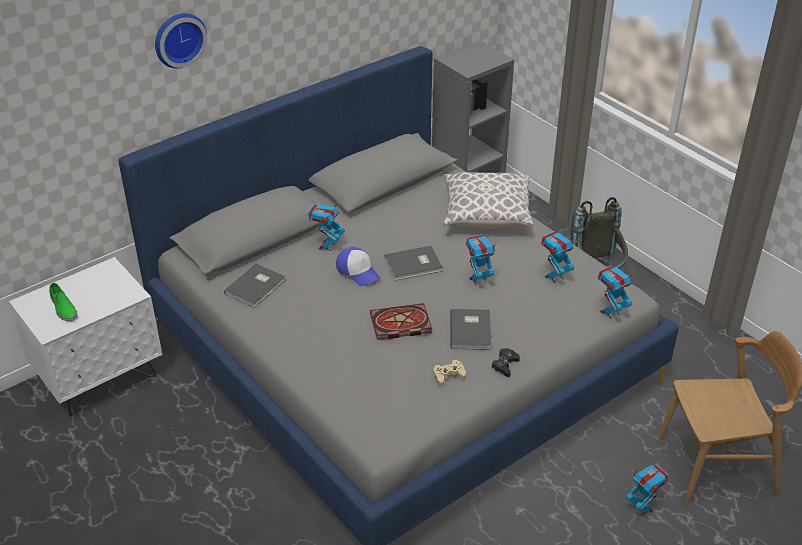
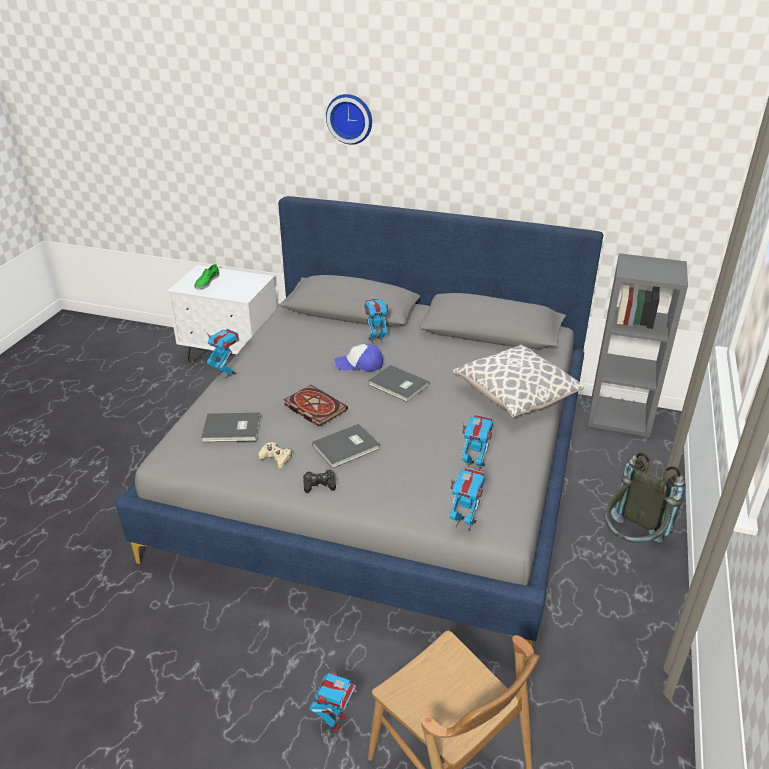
camera: 55 degrees right, 5 degrees down
grey book [224,263,285,308] -> grey book moved to [201,413,260,442]
cap [336,247,380,286] -> cap turned 75 degrees clockwise [335,344,383,371]
toy robot [466,234,497,286] -> toy robot moved to [204,329,239,379]

